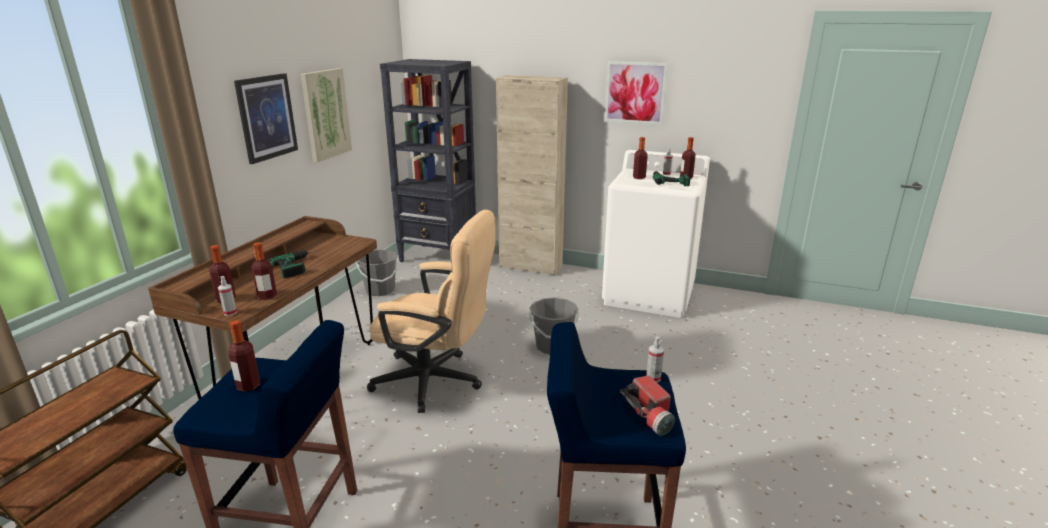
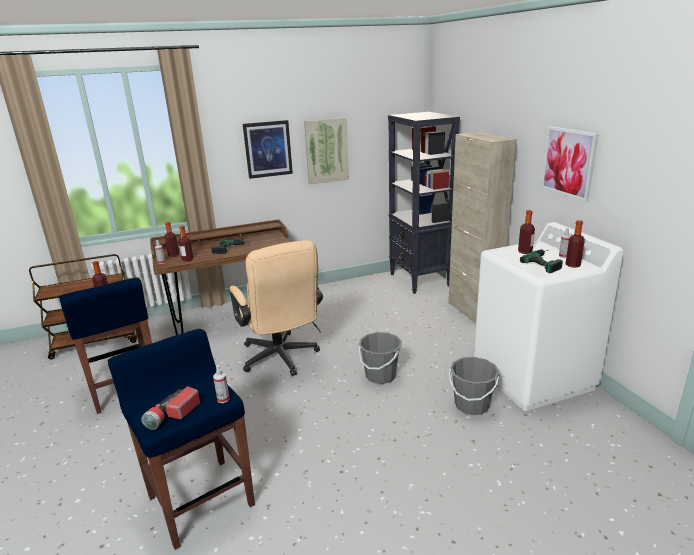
camera: 50 degrees right, 0 degrees up
grey bucket [356,250,399,296] -> grey bucket moved to [449,357,500,415]

